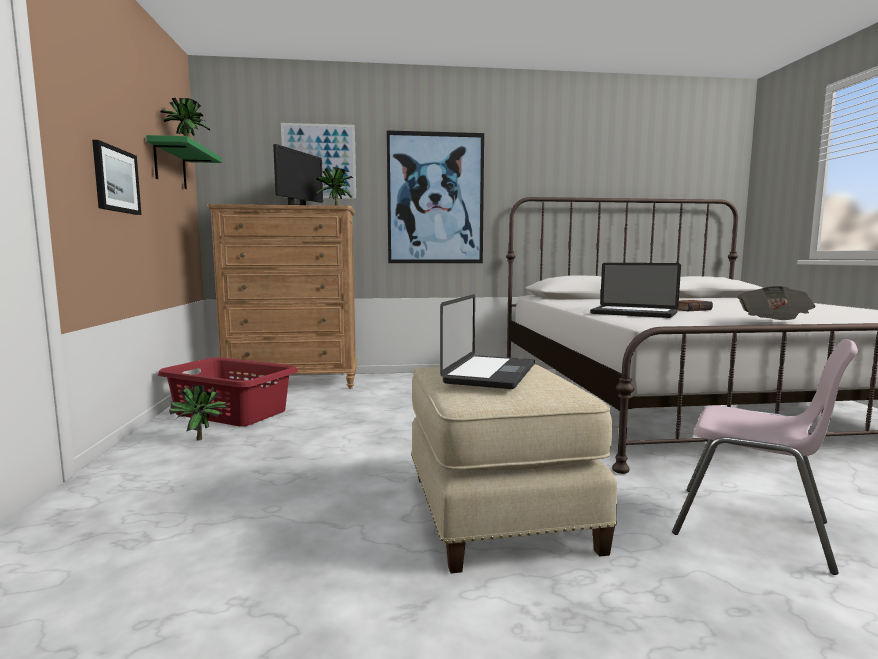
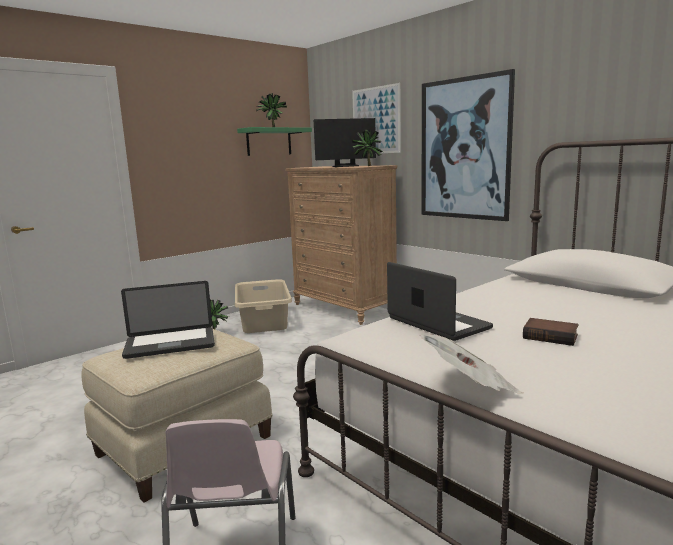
camera: 55 degrees right, 5 degrees up
picture [92,140,142,215] -> none
red laundry basket [158,358,298,427] -> beige laundry basket [235,279,292,333]
laptop [590,263,681,318] -> laptop turned 150 degrees clockwise [387,262,493,341]

